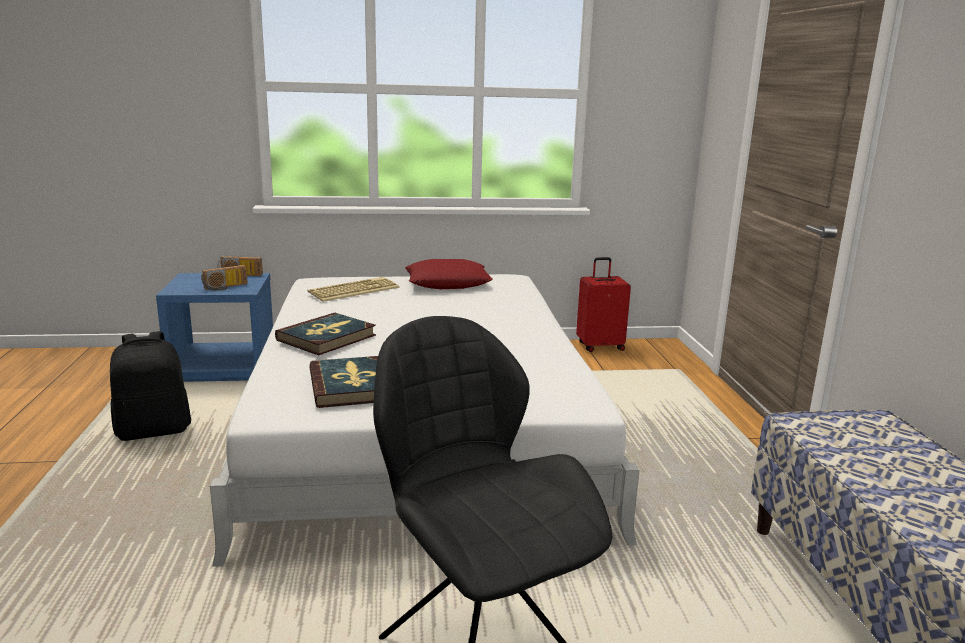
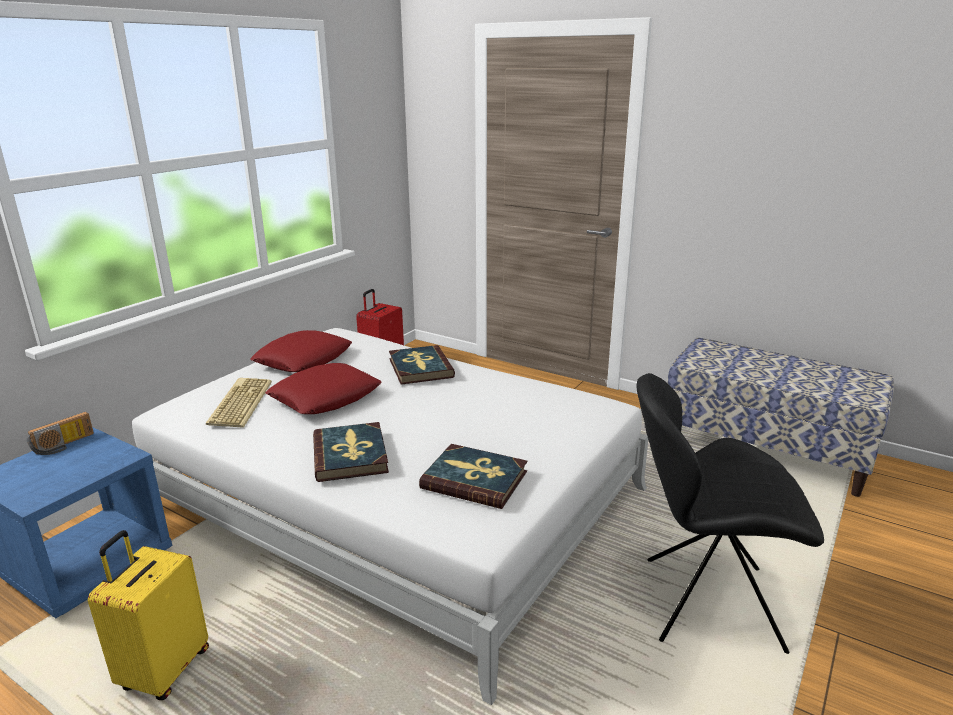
camera: 50 degrees left, 5 degrees up
black backpack [110,331,191,441] -> yellow suitcase [88,530,209,700]
radio [201,265,248,291] -> none
none -> red pillow [265,363,382,414]
none -> book [389,345,455,385]

